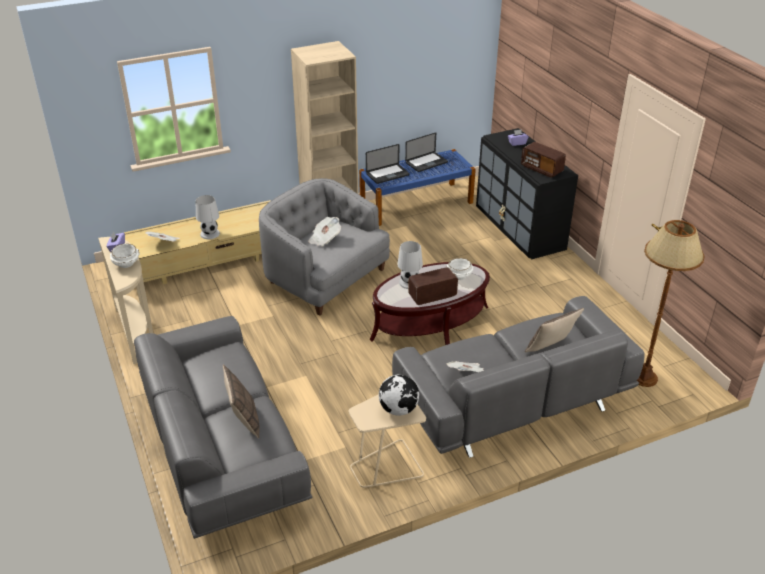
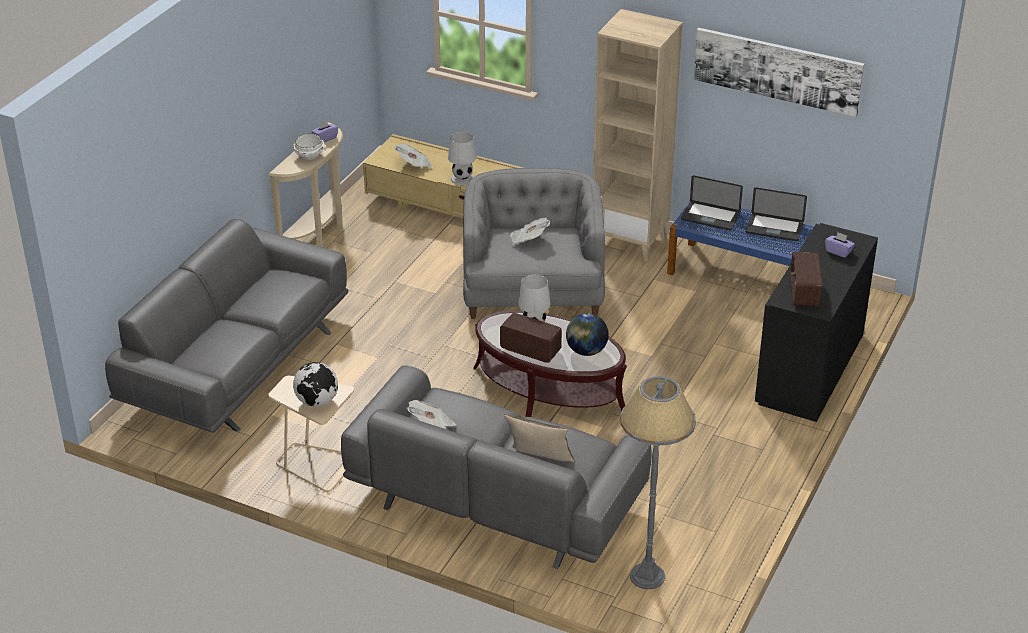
camera: 50 degrees right, 0 degrees up
pillow [223,364,259,438] -> none
white bowl [446,258,473,280] -> globe [566,313,609,356]
brown floor lamp [637,220,704,387] -> grey floor lamp [620,376,696,589]
none -> picture [694,28,864,117]

